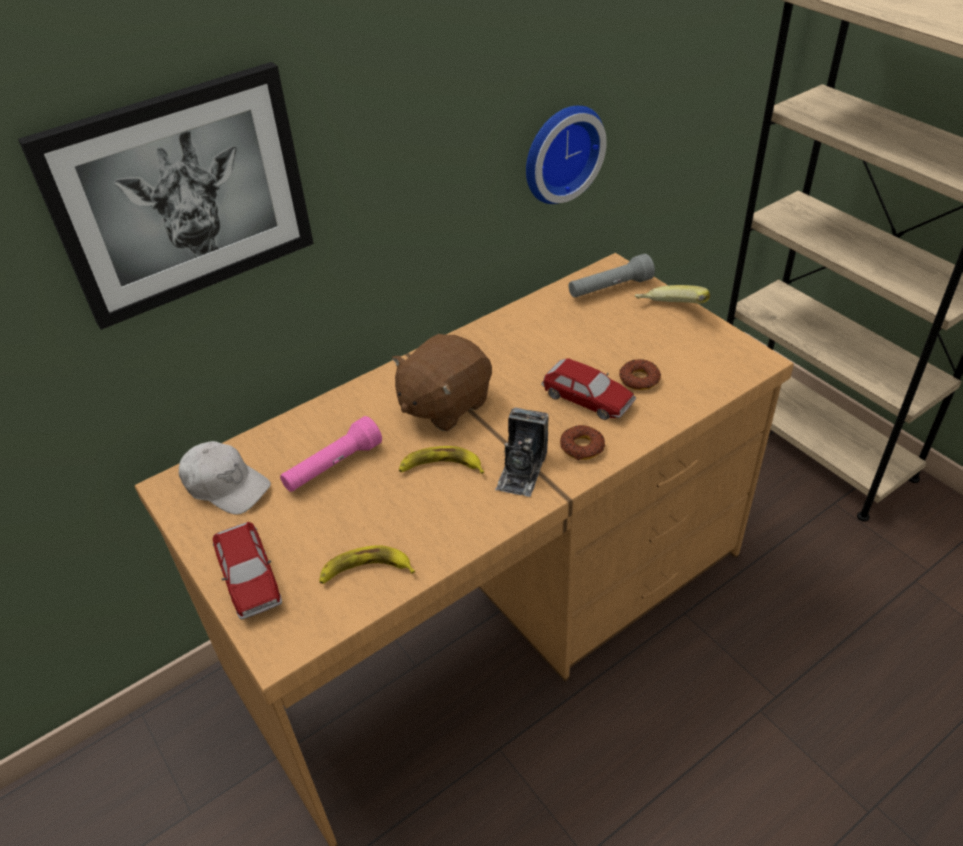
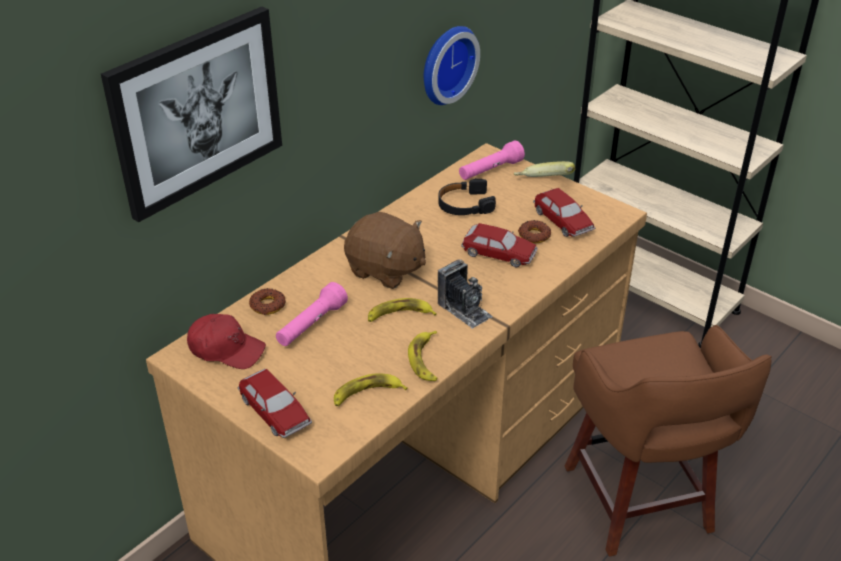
camera: 15 degrees left, 5 degrees down
white cap [179,441,271,515] -> red cap [187,314,266,369]
brown plush toy [392,334,492,432] -> brown plush toy turned 90 degrees counterclockwise [344,212,426,289]
camera [495,407,549,497] -> camera turned 45 degrees counterclockwise [438,259,493,329]
donut [560,425,605,460] -> donut moved to [249,288,285,315]
grey flashlight [569,254,655,298] -> pink flashlight [459,141,525,180]
none -> banana [408,330,437,381]
none -> black headphones [438,178,496,215]
none -> toy car [533,188,595,237]
none -> brown stool [564,325,772,557]

